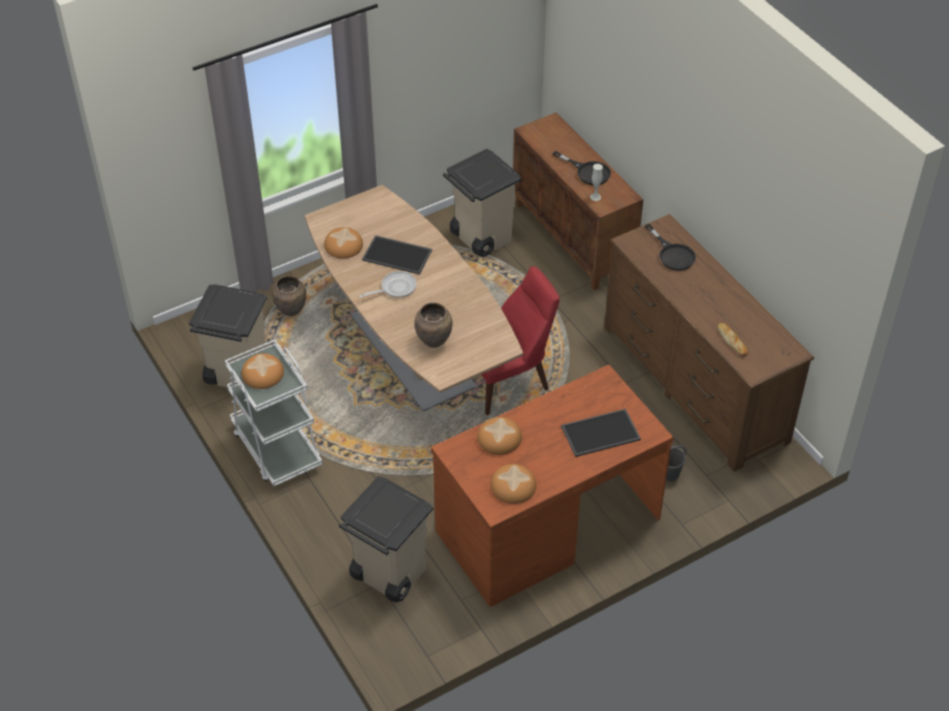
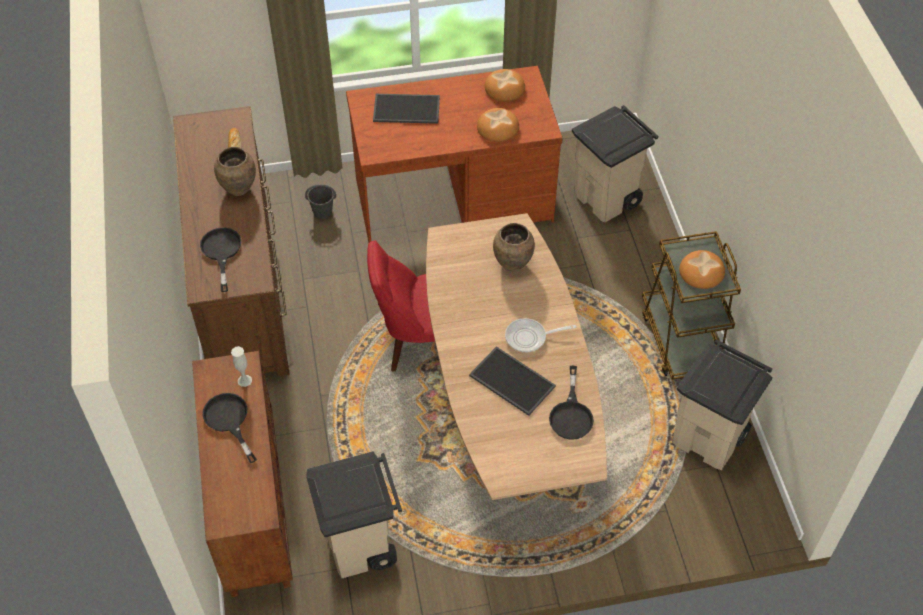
camera: 160 degrees left, 5 degrees up
white cart [225,340,323,486] -> brown cart [642,231,741,380]
brown vase [272,275,306,316] -> brown vase moved to [214,147,256,196]
bread [324,227,363,259] -> black frying pan [549,366,594,440]

